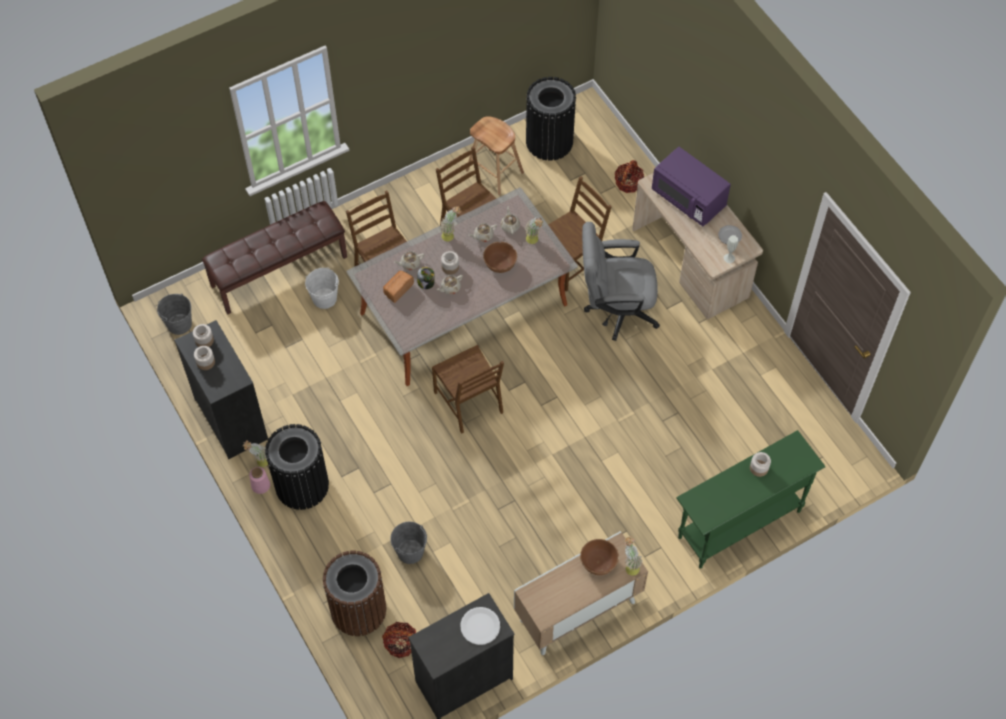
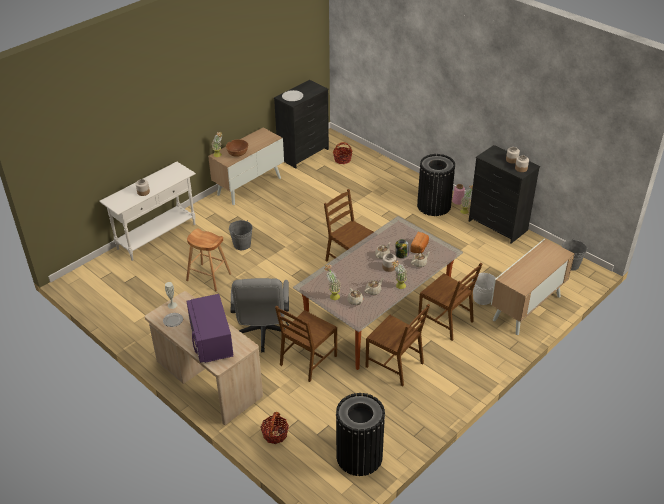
camera: 165 degrees right, 20 degrees down
brown bench [202,201,347,315] -> cabinet [491,238,574,335]
brown trash can [323,551,386,636] -> none
grey bucket [390,521,427,564] -> grey bucket moved to [229,220,253,250]
brown stool [466,116,524,195] -> brown stool moved to [186,228,231,291]
brown bowl [483,242,517,273] -> none
grey office chair [582,222,660,341] -> grey office chair turned 105 degrees clockwise [231,278,289,352]
purple microwave [652,146,731,226] -> purple microwave turned 135 degrees counterclockwise [187,294,233,363]
green console table [676,430,826,569] -> white console table [99,162,196,261]

